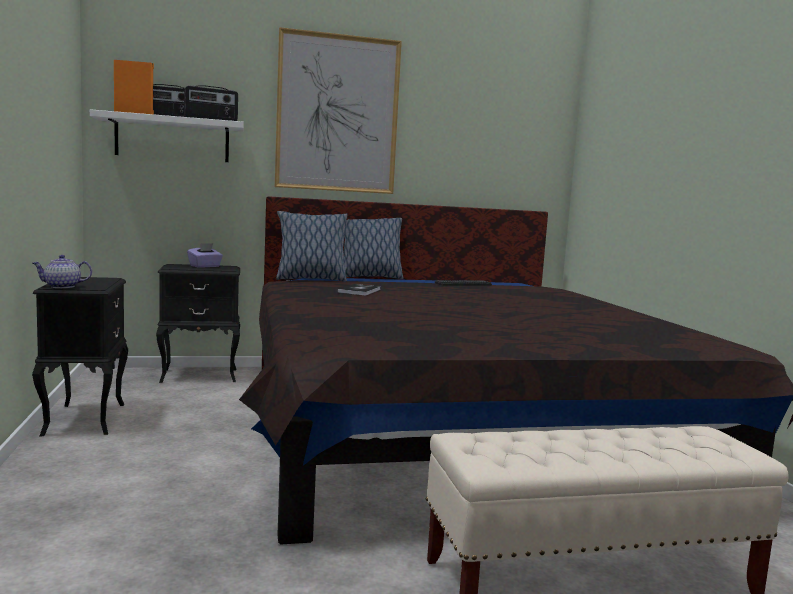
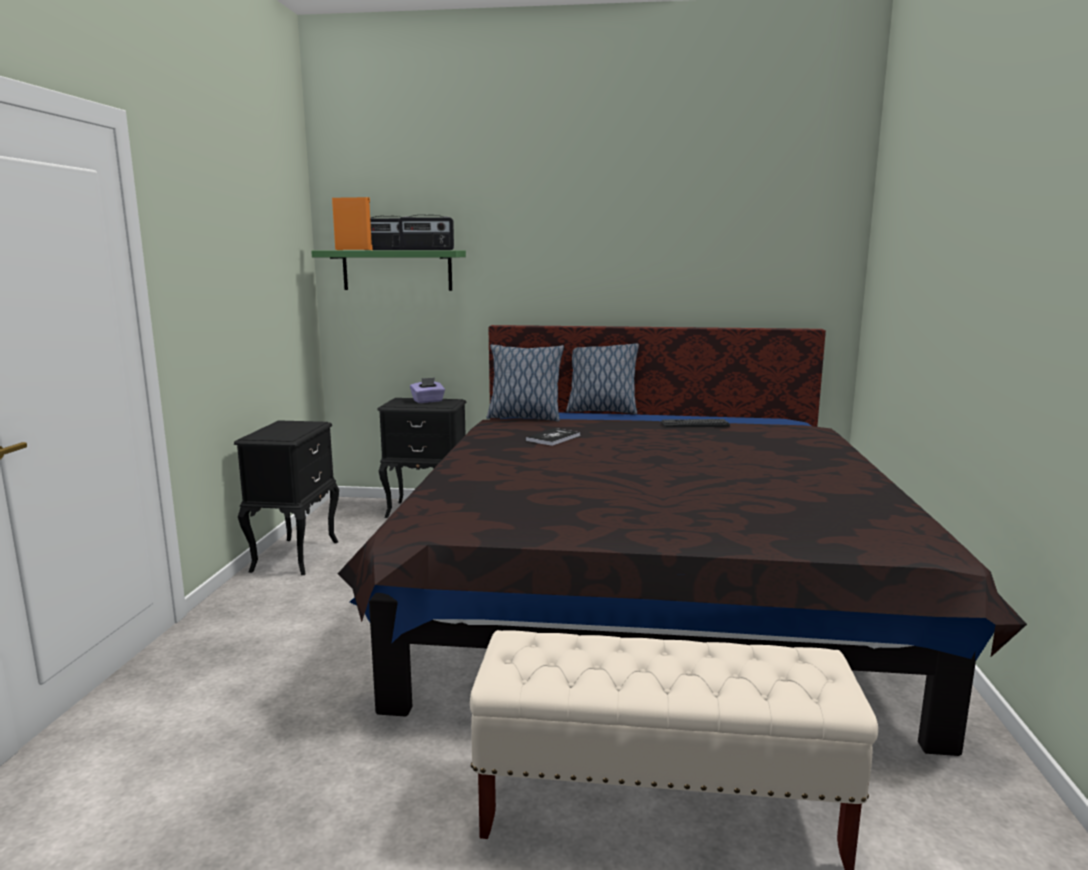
camera: 20 degrees right, 5 degrees up
teapot [32,255,92,288] -> none
white shelf [90,109,244,162] -> green shelf [311,250,466,291]
picture [275,27,402,194] -> none

